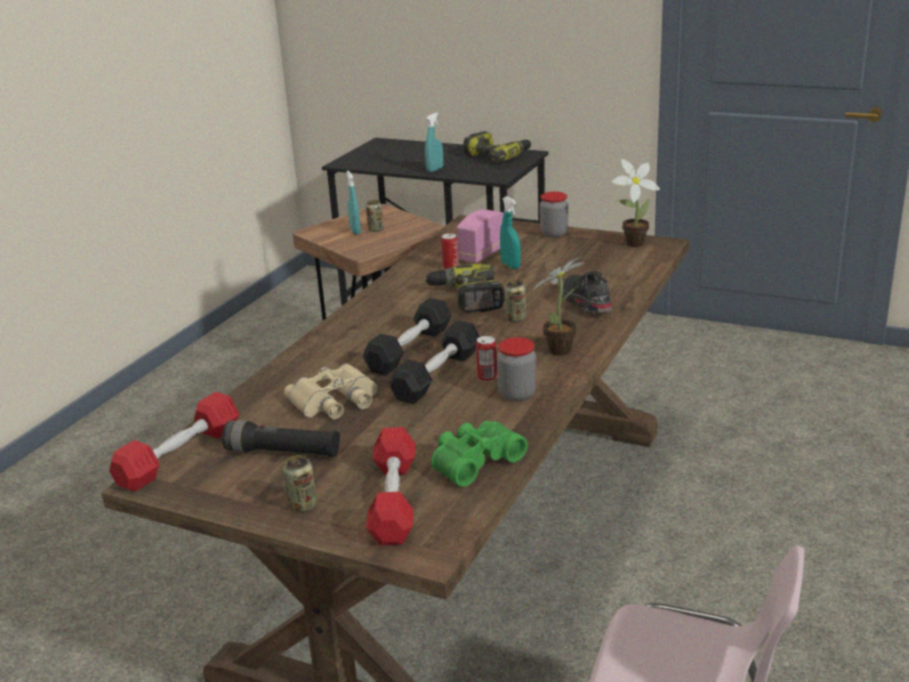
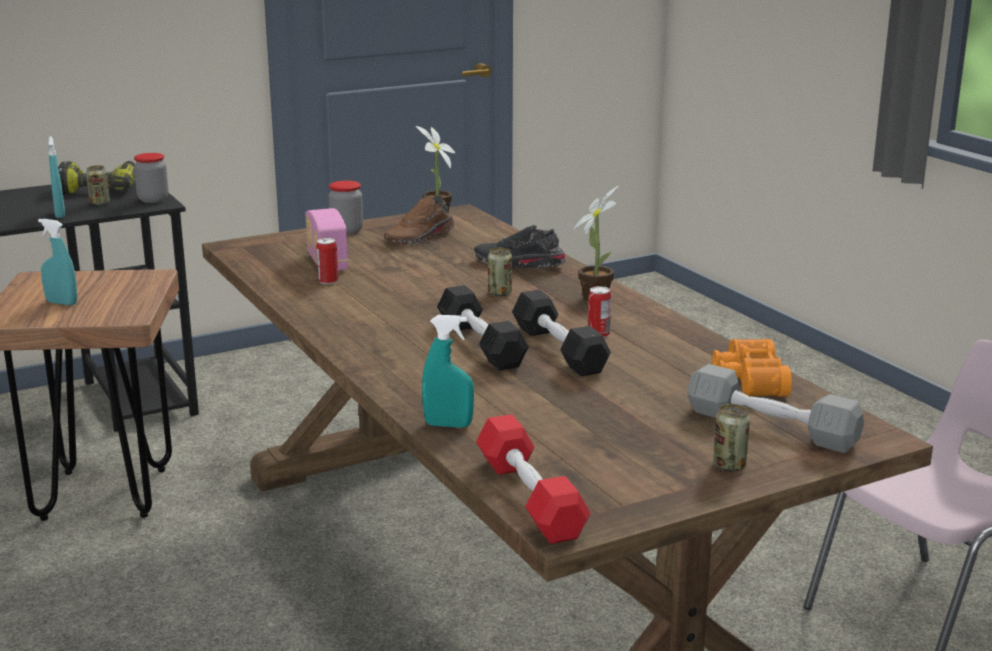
camera: 55 degrees left, 5 degrees down
black flashlight [222,420,340,457] -> none
beige binoculars [284,363,378,419] -> none
can [366,200,384,232] -> can moved to [86,165,110,205]
red dumbbell [366,427,415,546] -> grey dumbbell [687,364,864,453]
power drill [424,264,505,313] -> none
green binoculars [431,421,528,487] -> orange binoculars [712,338,792,397]
jar [497,337,537,401] -> jar moved to [134,153,169,203]
turquoise spray bottle [500,196,521,269] -> turquoise spray bottle moved to [422,315,474,428]
none -> brown shoe [384,195,455,246]

